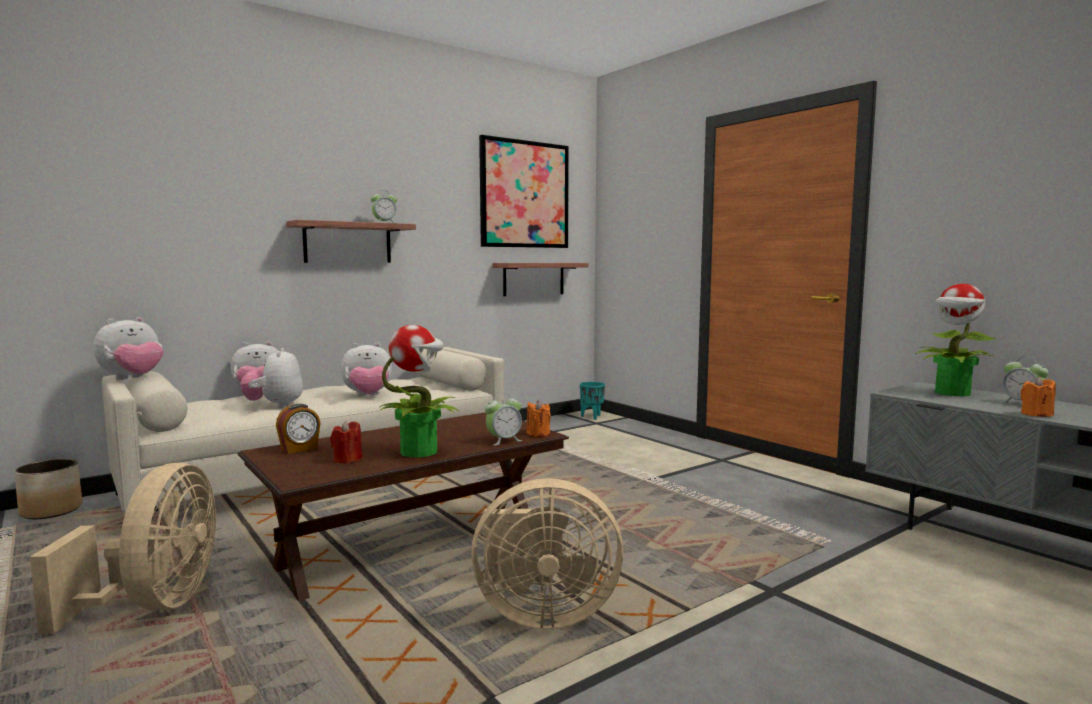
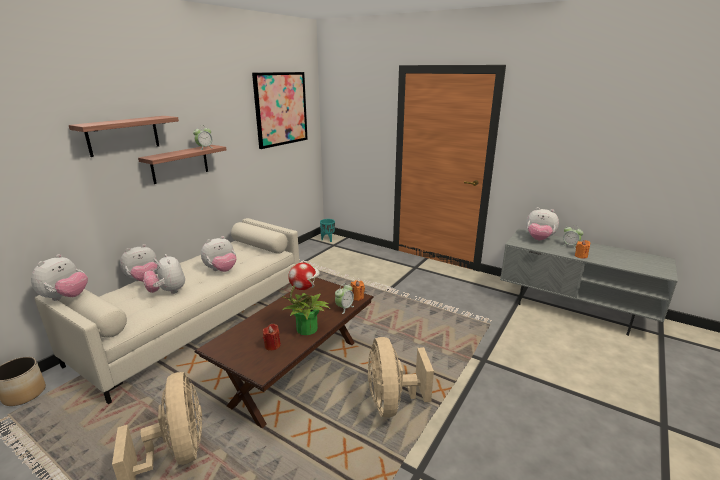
camera: 20 degrees left, 15 degrees up
alarm clock [276,404,321,454] -> none
beige fan [471,478,623,629] -> beige fan turned 105 degrees clockwise [368,337,434,418]
shelf [493,263,588,296] -> shelf moved to [69,116,179,157]
potted plant [915,283,996,396] -> plush toy [526,207,559,240]

